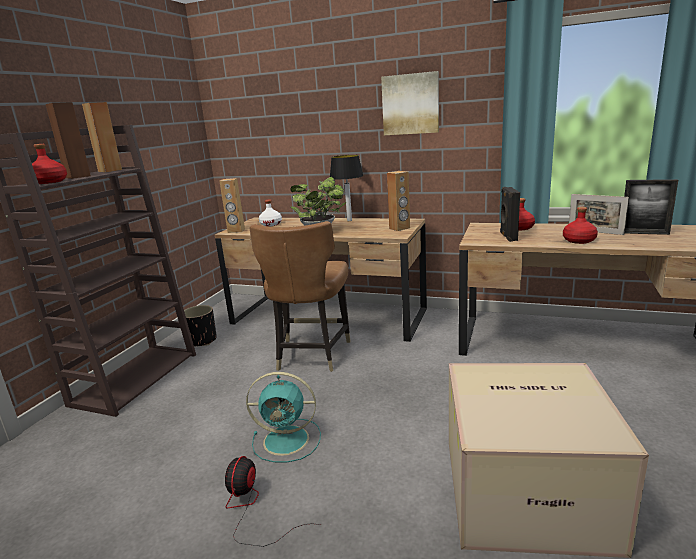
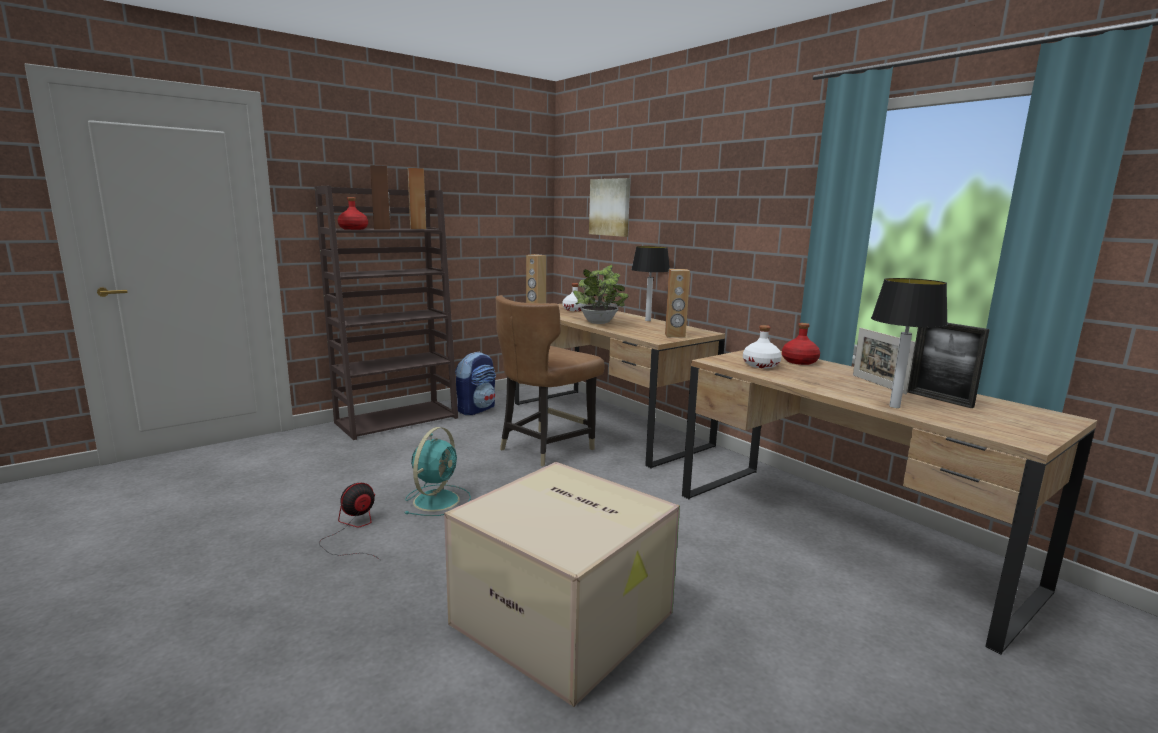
camera: 30 degrees right, 5 degrees down
black planter [184,305,217,346] -> backpack [455,352,496,415]
turquoise fan [246,372,321,462] -> turquoise fan turned 105 degrees counterclockwise [404,427,471,516]
picture [381,71,439,135] -> picture moved to [589,178,630,237]
black speaker [500,187,520,242] -> white bottle [743,325,782,368]
red bottle [563,207,598,244] -> none
none -> table lamp [871,278,948,408]

